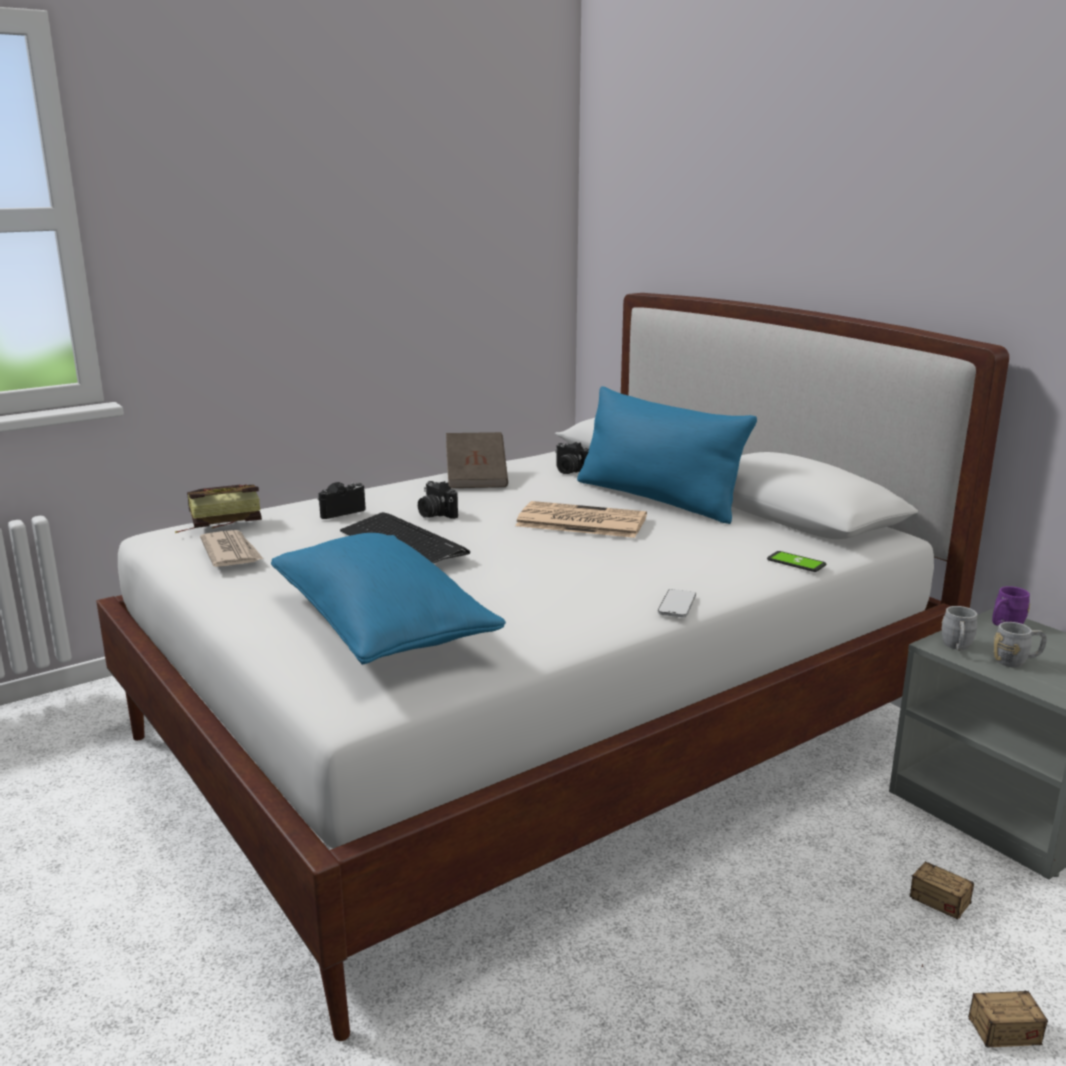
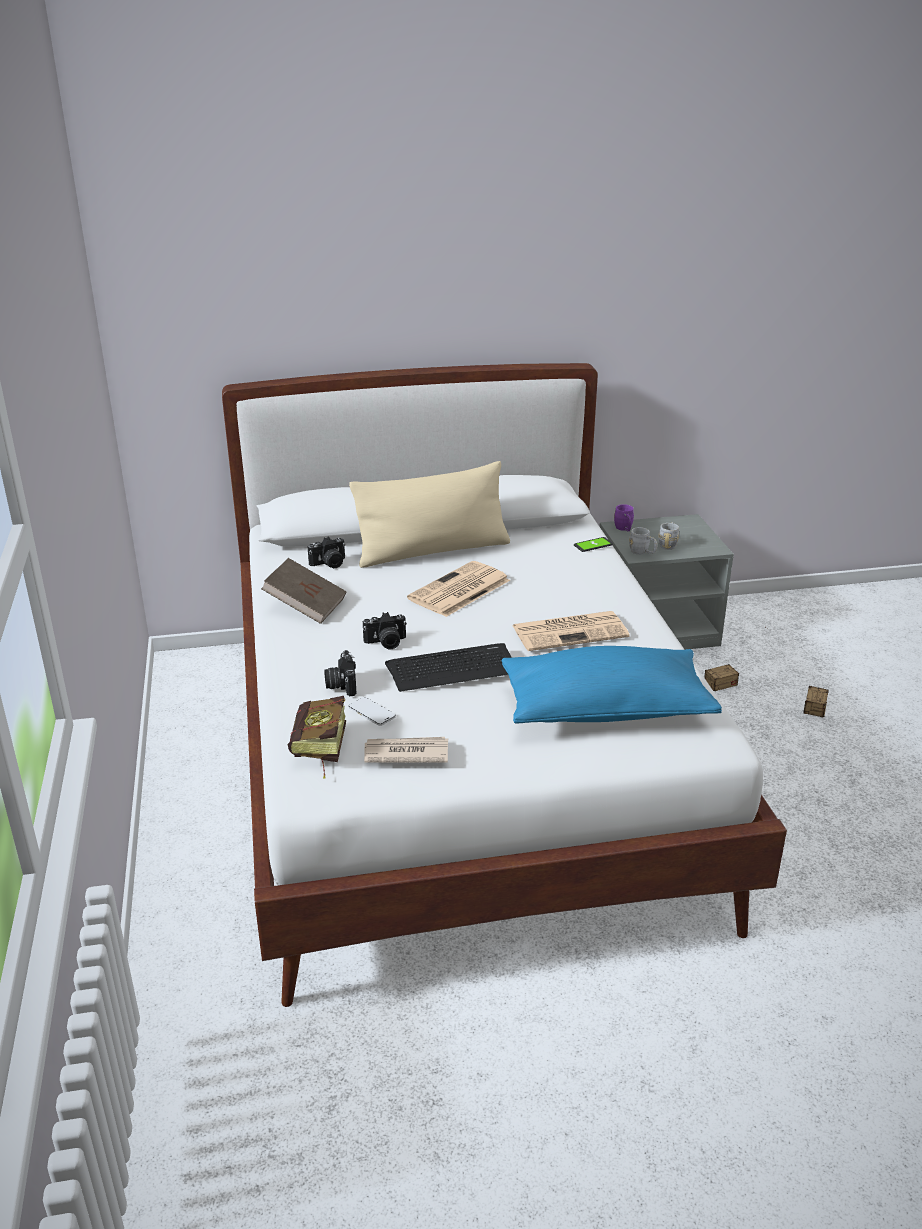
camera: 65 degrees left, 10 degrees up
blue pillow [577,386,757,524] -> beige pillow [349,461,510,568]
phone [658,589,696,617] -> phone moved to [349,697,396,726]
none -> newspaper [512,611,630,651]

